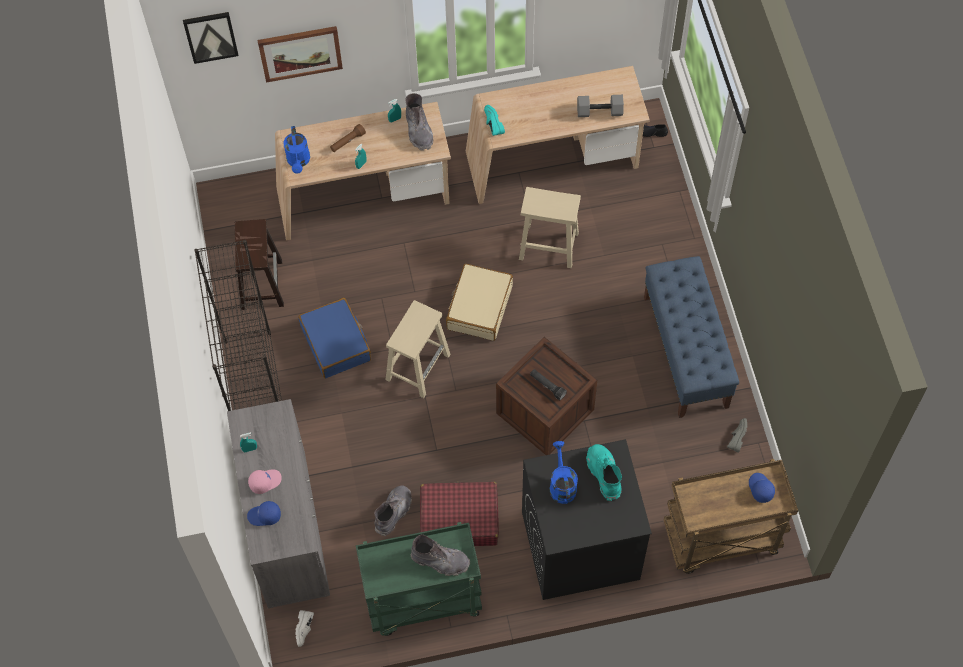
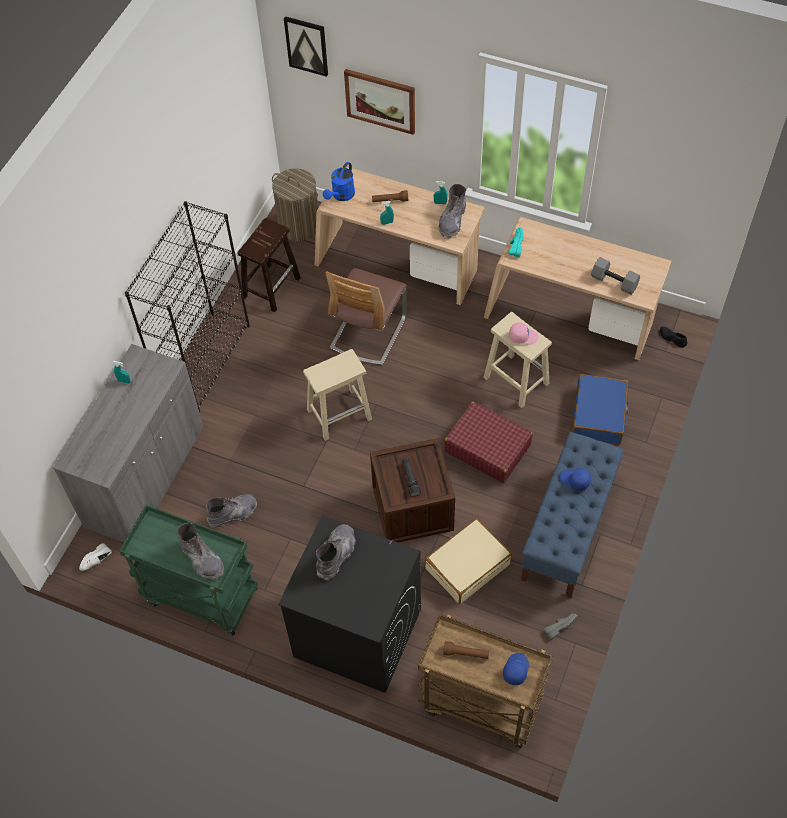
camera: 35 degrees right, 5 degrees down
blue cap [247,501,281,526] -> blue cap moved to [560,468,591,491]
pink cap [248,469,282,494] -> pink cap moved to [509,322,539,345]
blue suitcase [298,298,371,378] -> blue suitcase moved to [572,374,629,445]
red suitcase [420,482,499,546] -> red suitcase moved to [444,402,533,483]
beige suitcase [446,264,513,341] -> beige suitcase moved to [425,519,512,604]
blue watering can [550,441,578,504] -> grey boot [316,524,355,580]
turquoise boot [586,444,622,501] -> none
none -> laundry basket [272,168,318,241]
none -> chair [325,268,407,365]
none -> brown flashlight [443,641,489,659]

